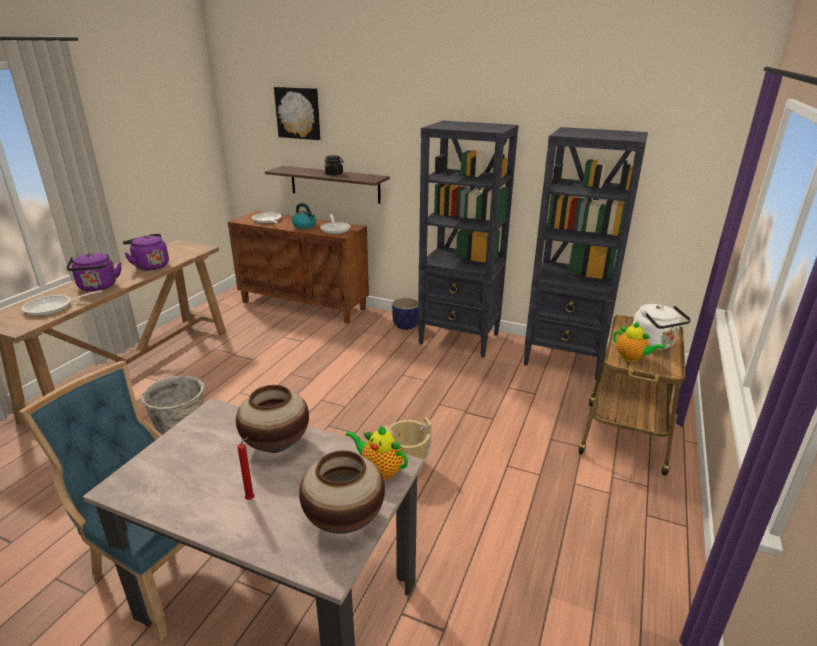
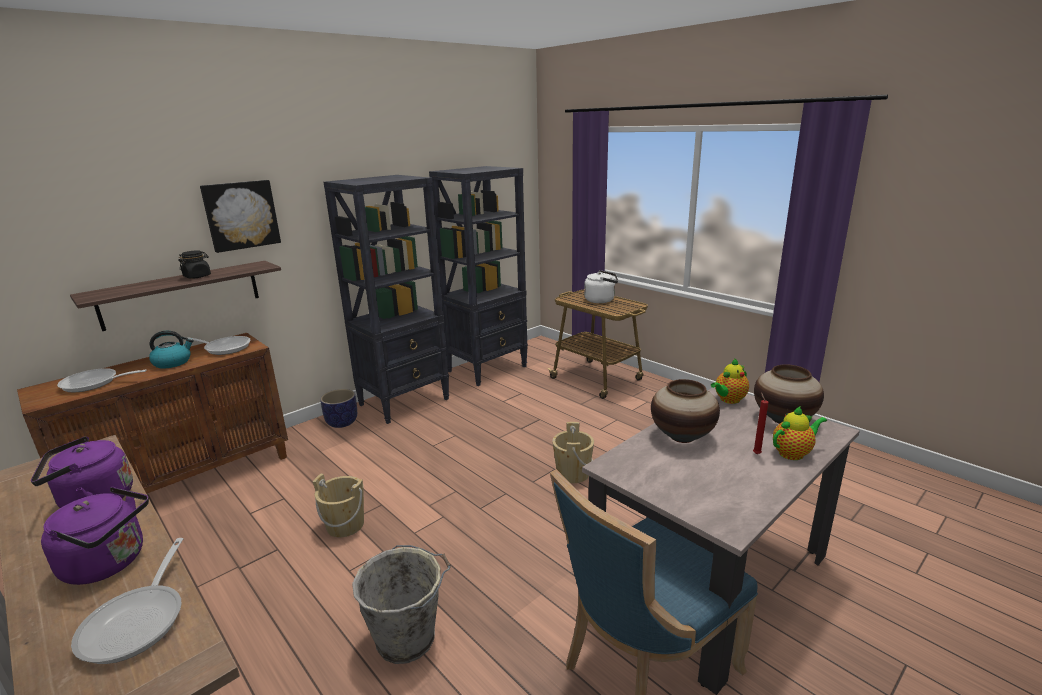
camera: 65 degrees left, 5 degrees down
picture [274,87,320,140] -> picture moved to [200,180,281,253]
teapot [613,321,665,362] -> teapot moved to [773,406,827,460]
none -> beige bucket [313,473,364,537]

